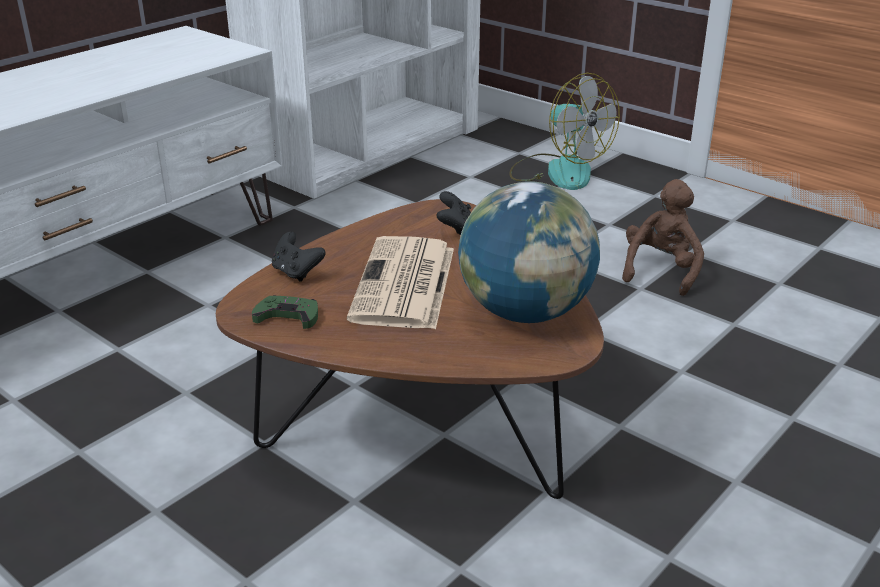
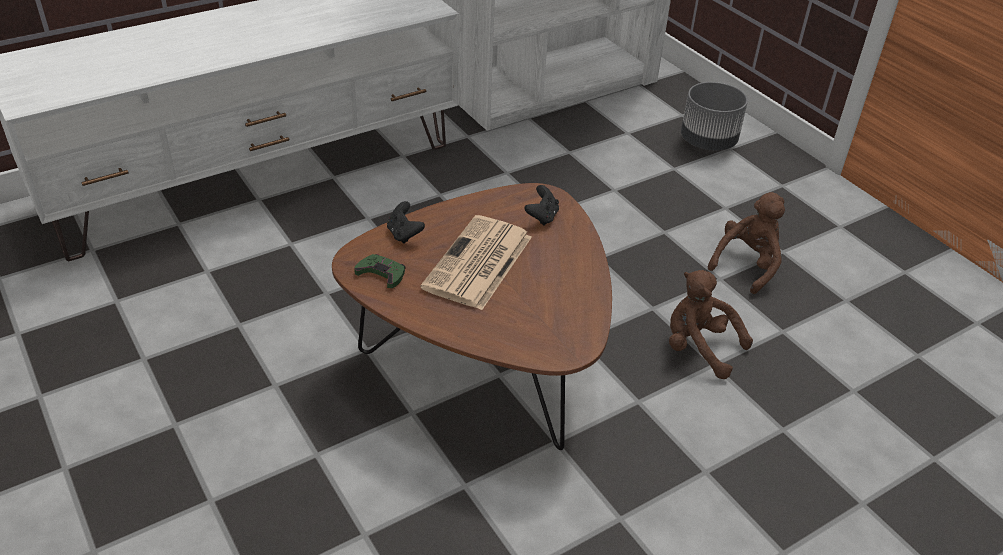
camera: 15 degrees right, 10 degrees up
globe [458,181,600,323] -> none
fan [509,73,620,190] -> grey planter [681,82,748,150]
none -> brown plush toy [669,270,753,379]

